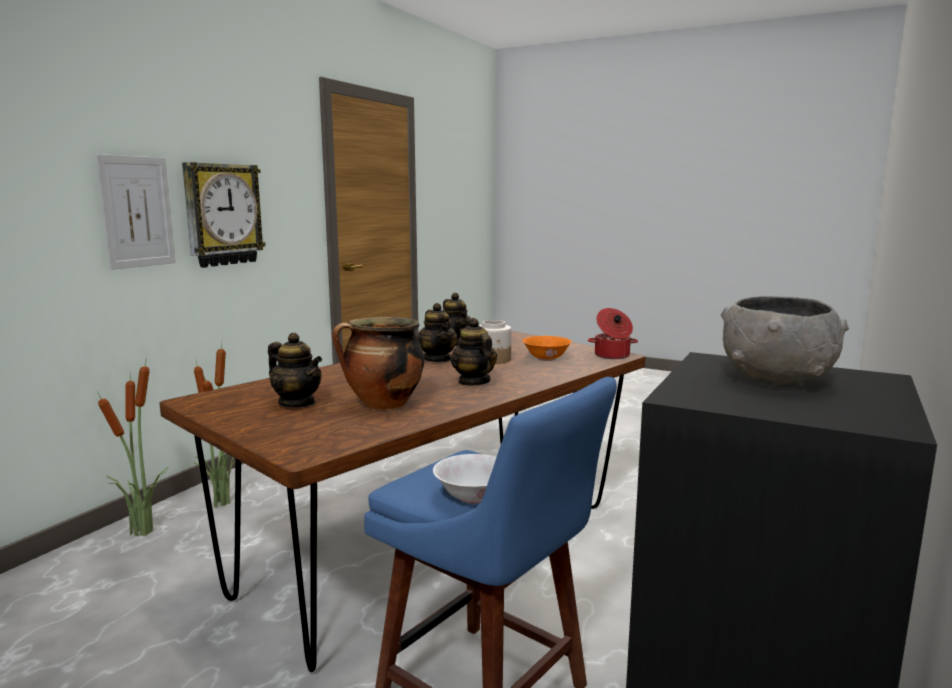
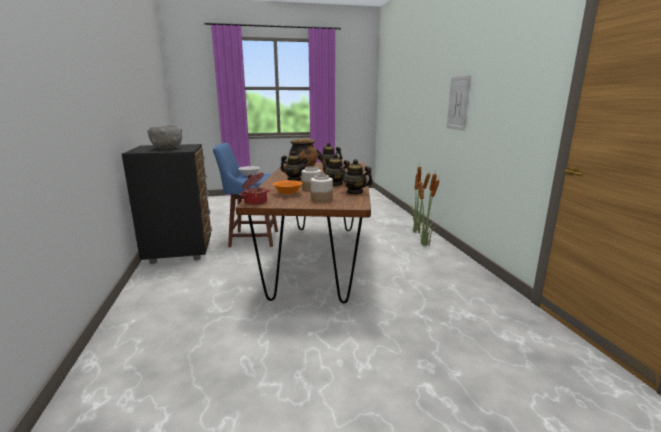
camera: 140 degrees right, 5 degrees up
wall clock [182,162,266,268] -> none
none -> jar [311,174,333,202]

